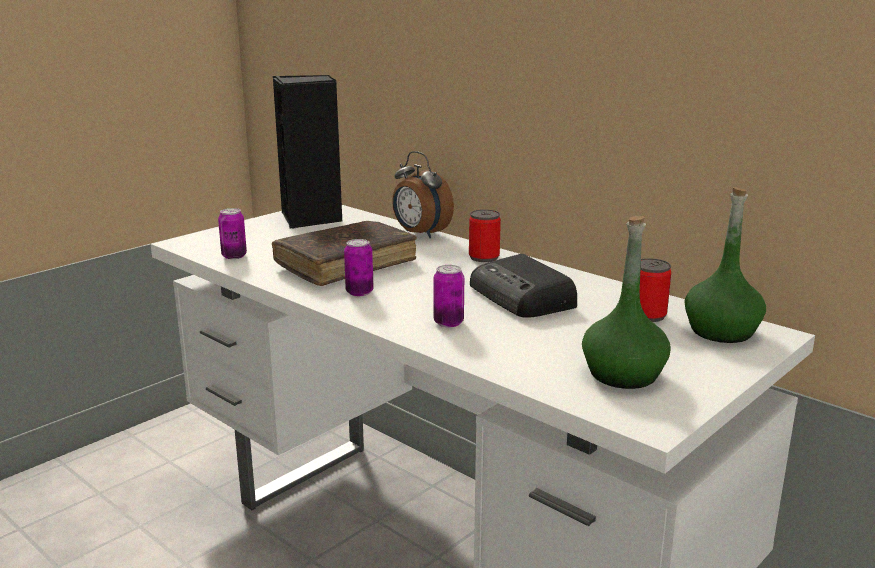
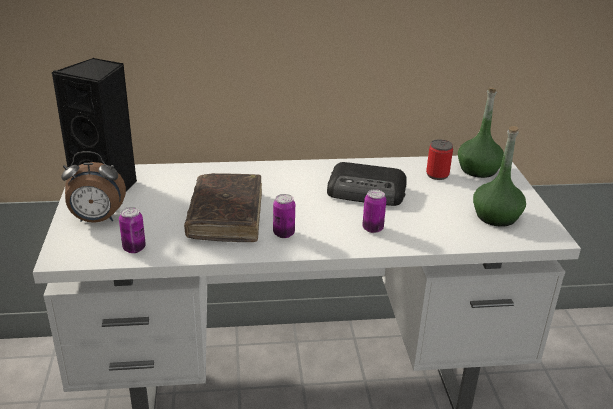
camera: 50 degrees left, 10 degrees up
alarm clock [392,151,454,238] -> alarm clock moved to [61,151,126,223]
can [469,209,501,262] -> none

